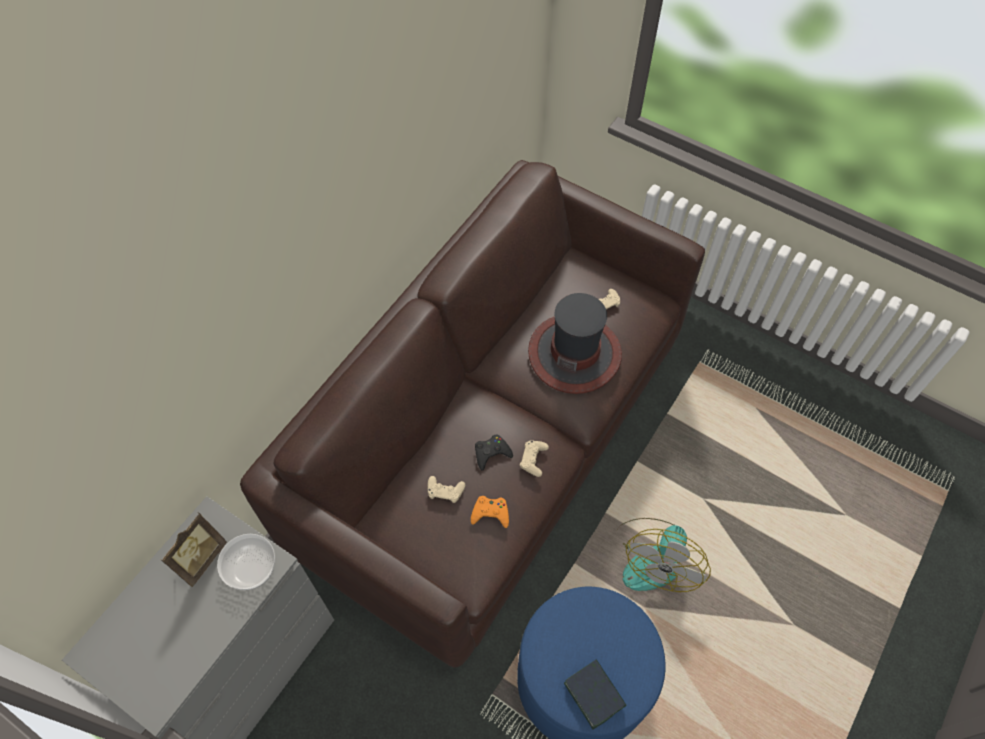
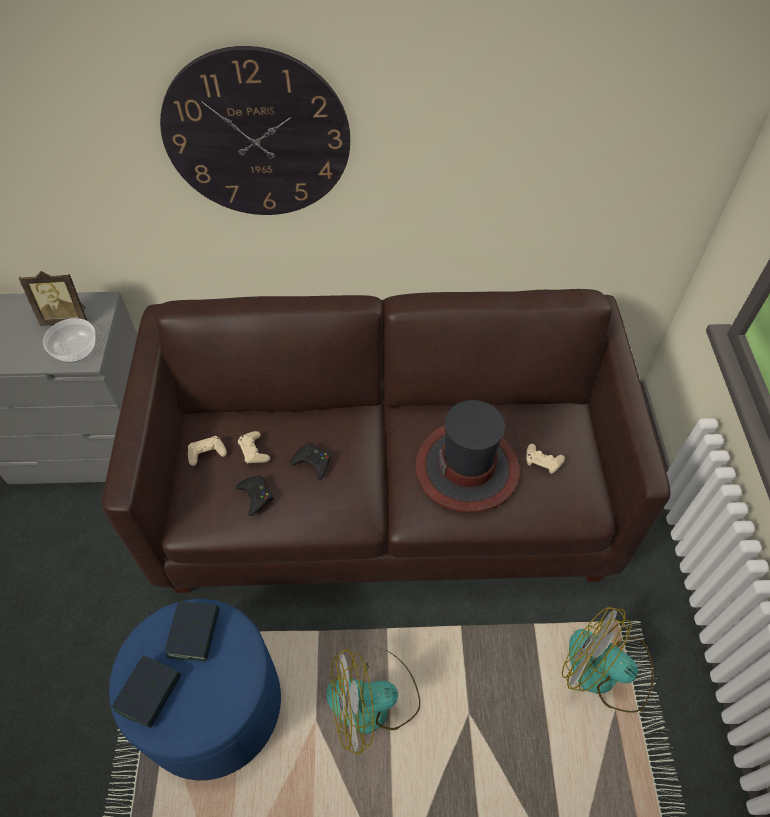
camera: 55 degrees right, 5 degrees down
orange game controller [471,496,509,528] -> black game controller [236,476,273,516]
beige game controller [520,440,549,477] -> beige game controller moved to [188,436,227,466]
none -> wall clock [160,46,350,215]
none -> book [165,601,220,661]
none -> fan [562,607,654,713]

